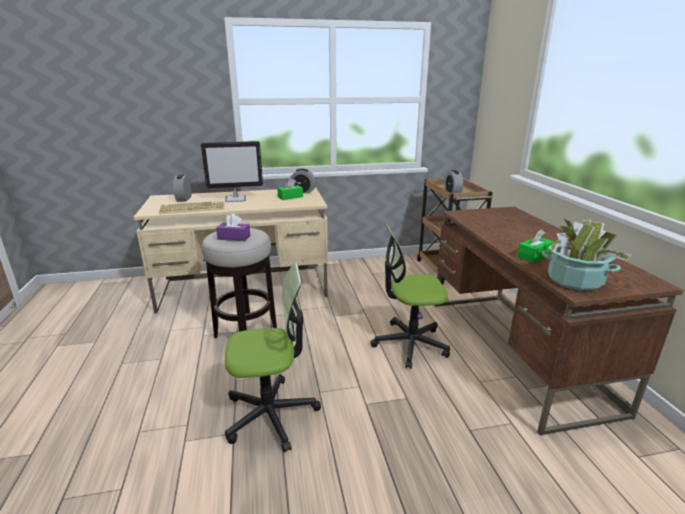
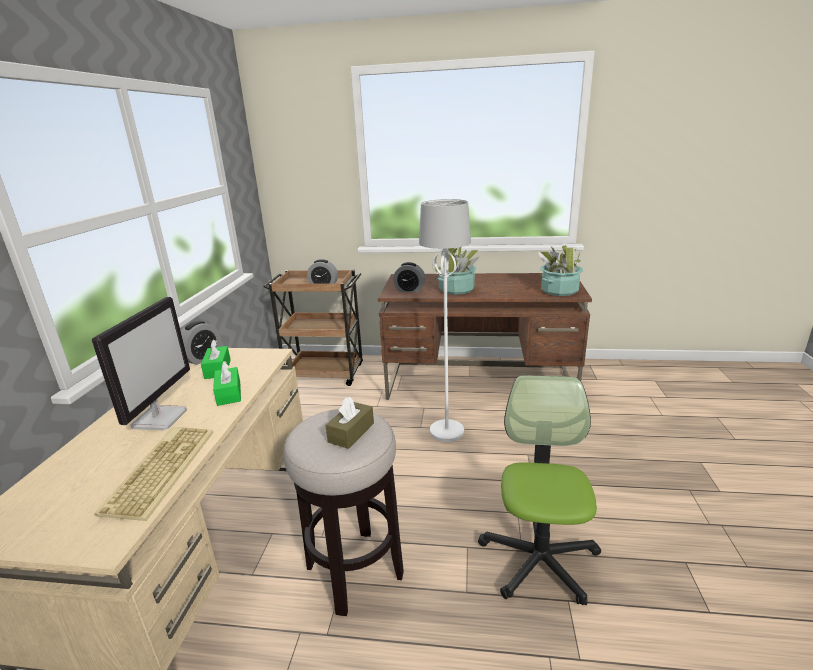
camera: 70 degrees left, 0 degrees up
alarm clock [173,174,192,202] -> alarm clock moved to [393,262,426,293]
purple tissue box [216,214,250,241] -> brown tissue box [325,397,374,449]
office chair [371,223,450,369] -> white floor lamp [419,199,471,442]
green tissue box [517,229,554,263] -> green tissue box moved to [213,361,241,406]
none -> potted plant [435,247,480,295]

